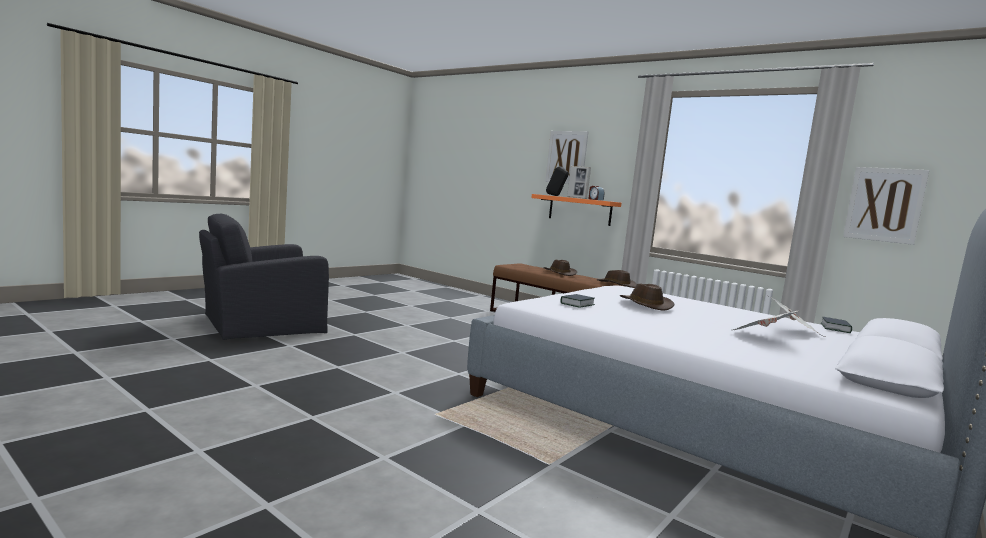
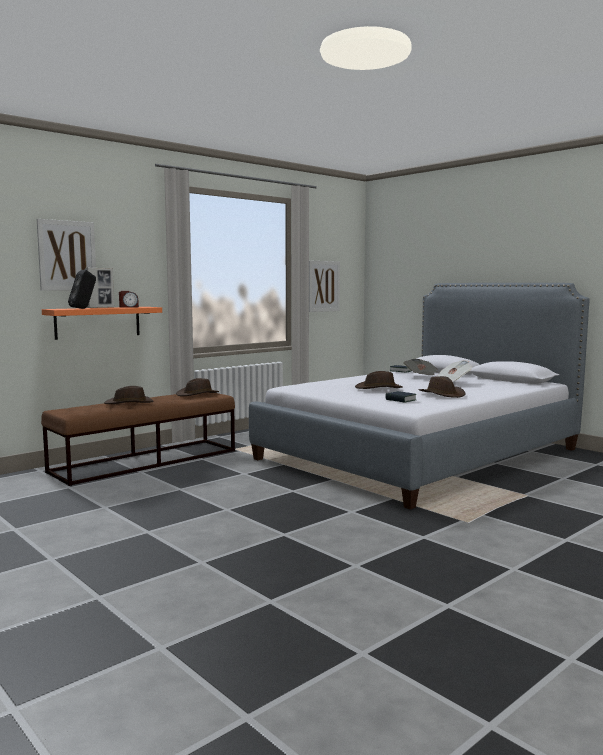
camera: 80 degrees left, 0 degrees up
black armchair [199,214,329,340] -> none
none -> brown hat [419,376,465,398]

